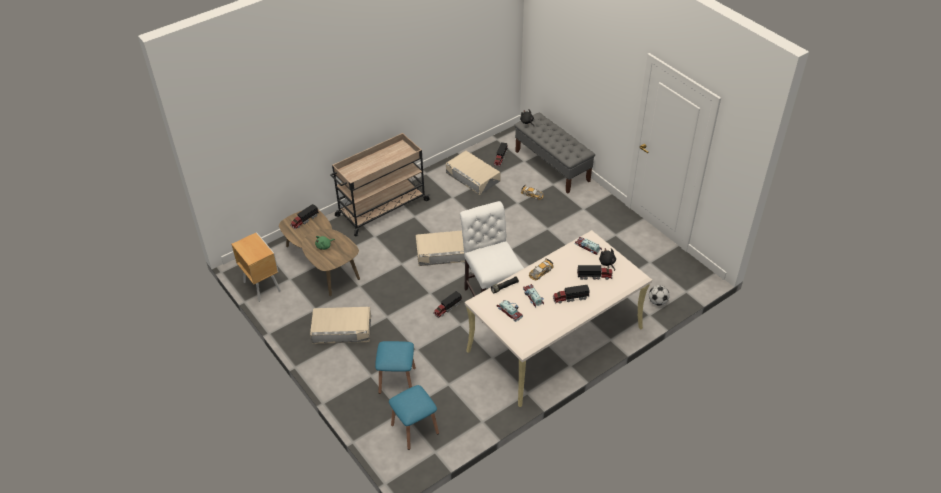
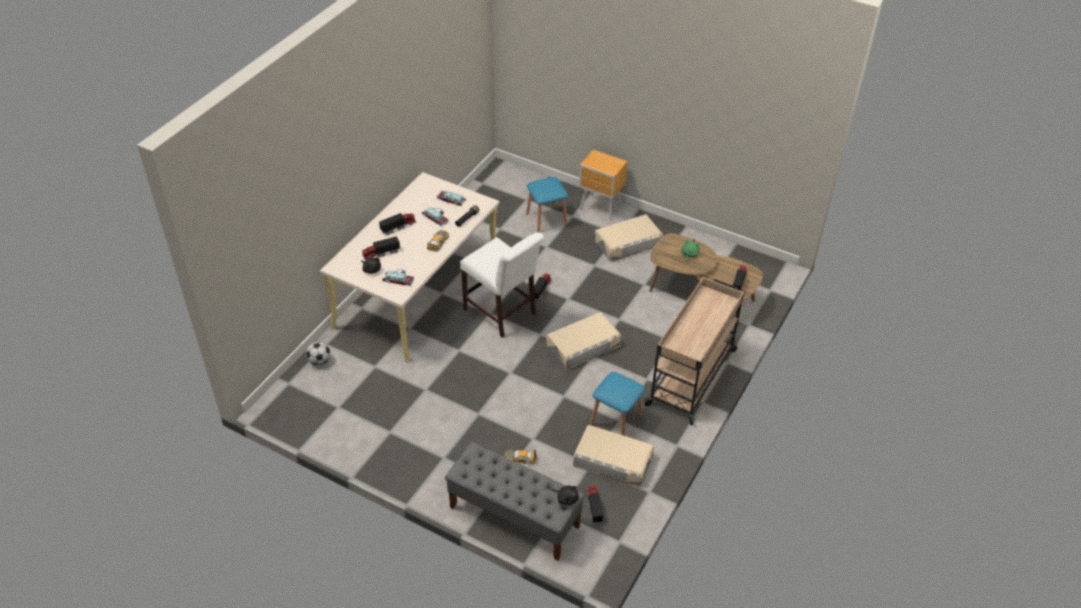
camera: 155 degrees right, 0 degrees up
brown nightstand [231,232,281,302] -> brown nightstand moved to [579,150,627,220]
blue stool [389,385,439,450] -> blue stool moved to [590,372,645,435]

